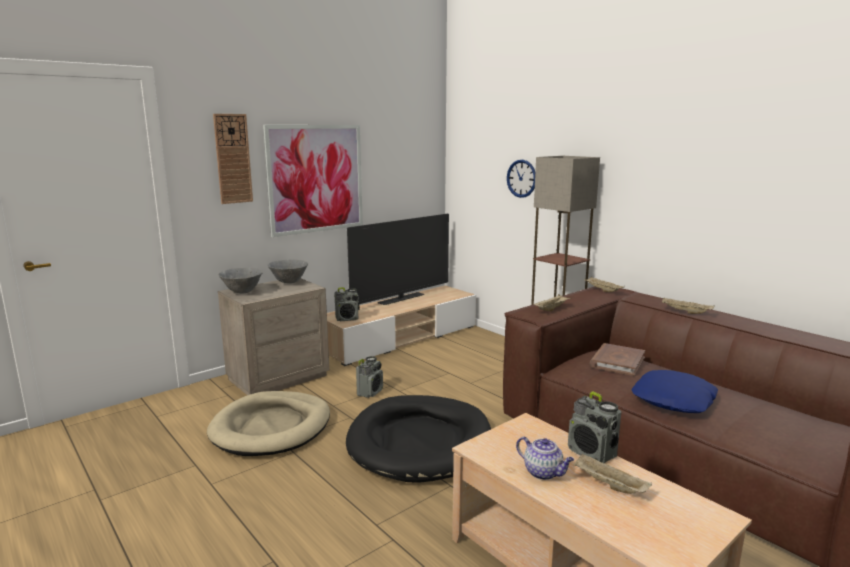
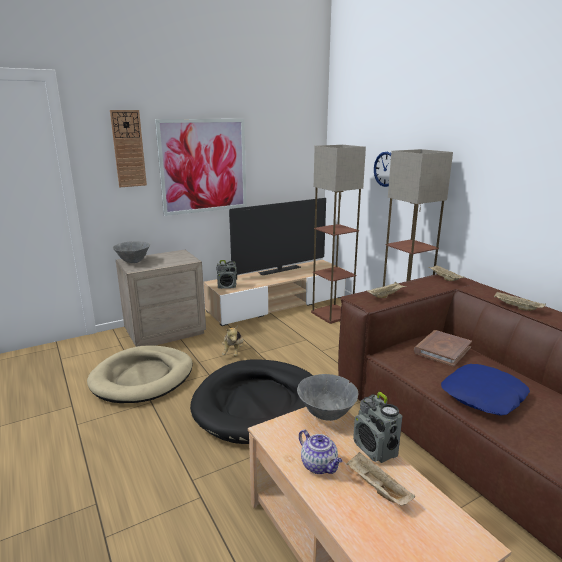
camera: 10 degrees right, 5 degrees up
grey bowl [267,260,308,283] -> grey bowl moved to [297,374,358,421]
radio [356,356,383,398] -> plush toy [222,325,244,357]
none -> floor lamp [311,145,366,324]

